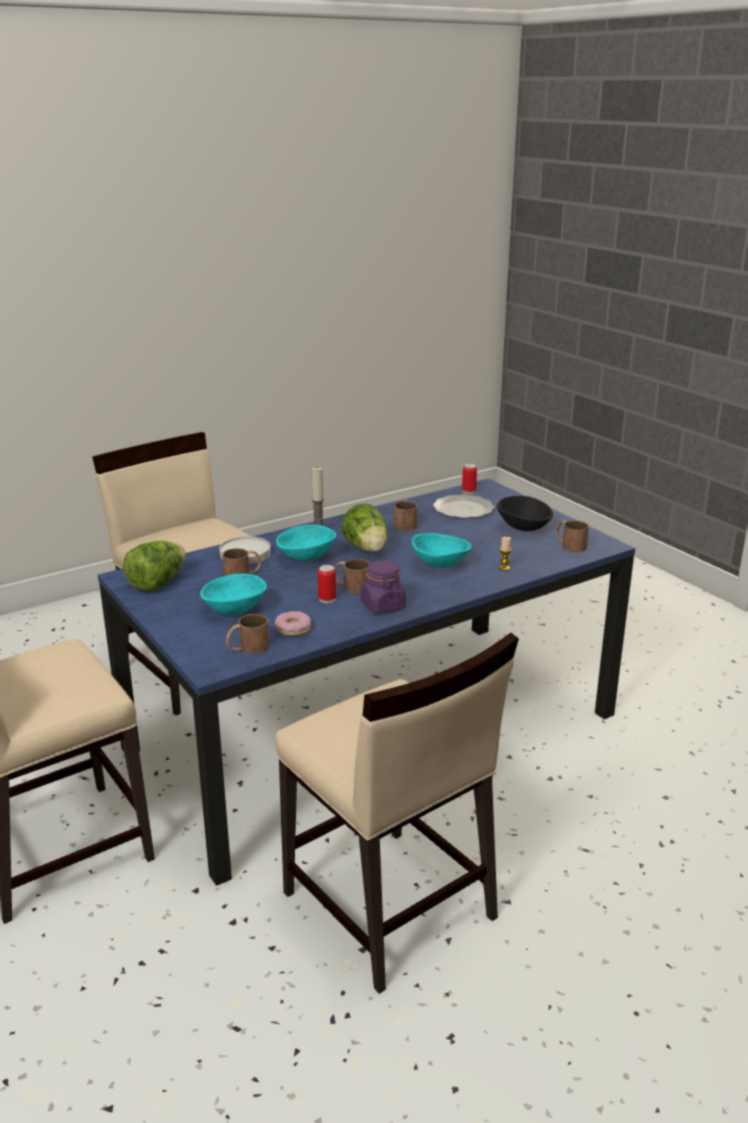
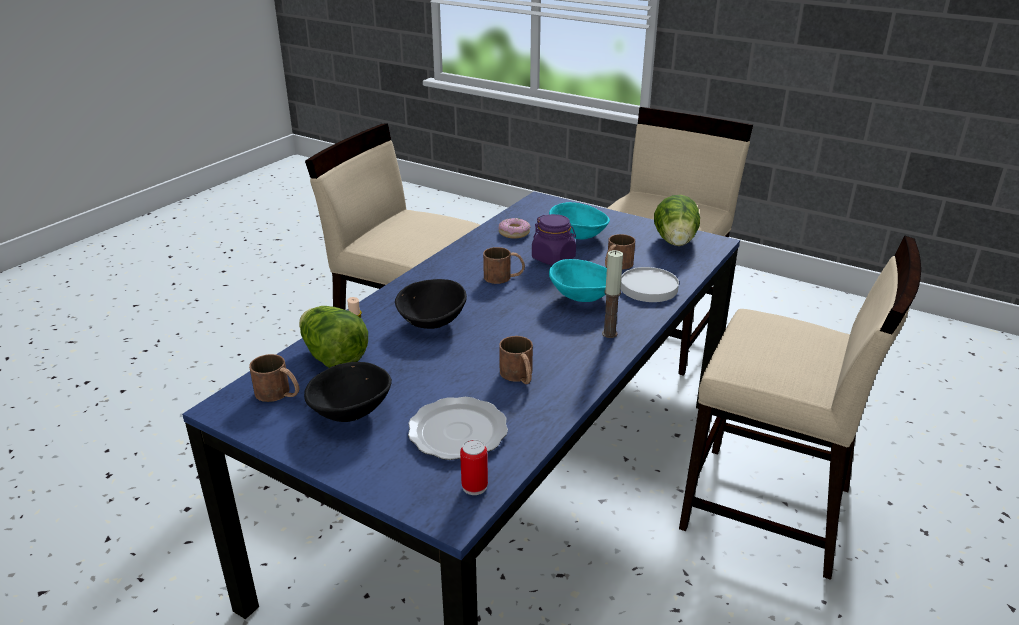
camera: 155 degrees right, 5 degrees up
brown mug [226,614,270,654] -> none
can [318,565,336,603] -> none
lettuce [342,503,388,552] -> lettuce moved to [299,306,368,368]
purple jar [361,560,406,614] -> purple jar moved to [532,214,576,265]
turquoise bowl [412,533,471,568] -> black bowl [395,279,467,329]

